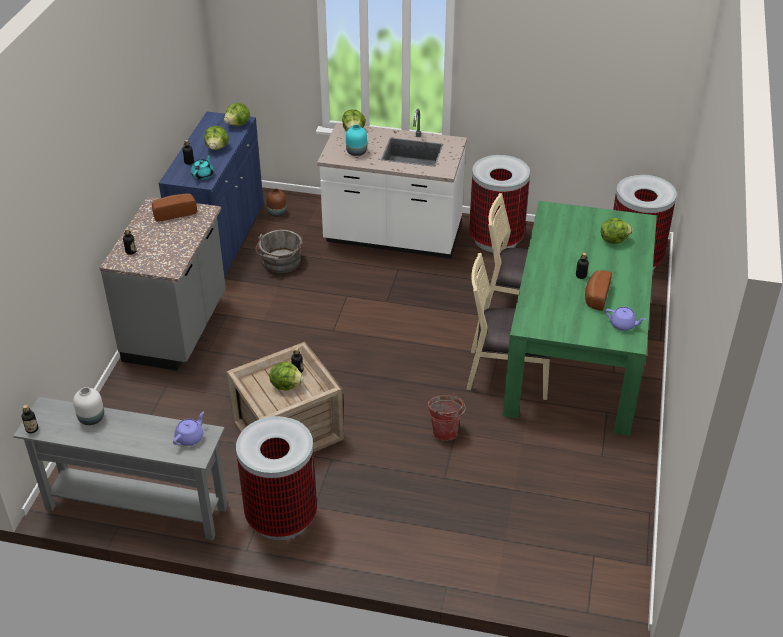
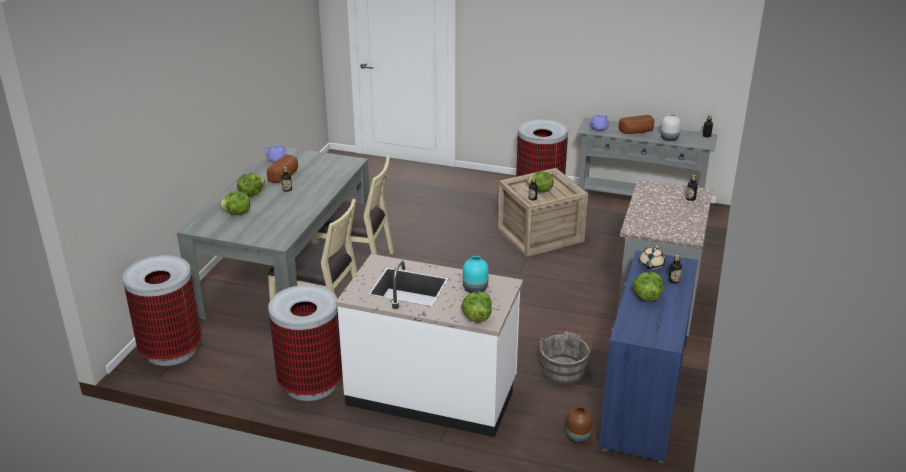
camera: 175 degrees left, 10 degrees down
bread [152,194,197,221] -> bread moved to [619,115,654,134]
turquoise teapot [191,154,214,180] -> beige teapot [639,245,665,270]
lettuce [224,103,250,126] -> lettuce moved to [237,173,265,197]
bucket [428,393,466,441] -> none
green dining table [503,201,657,436] -> grey dining table [177,145,369,320]

